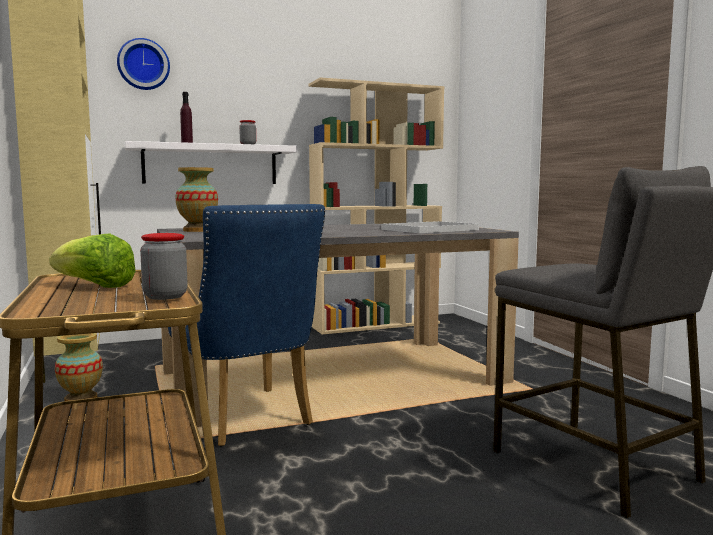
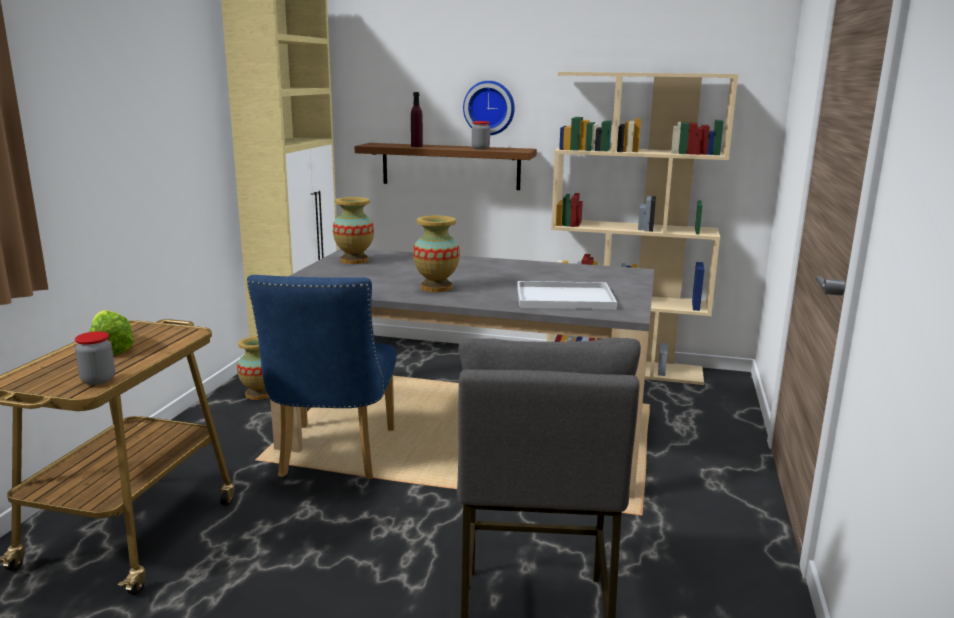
camera: 35 degrees right, 10 degrees up
wall clock [117,38,170,90] -> wall clock moved to [463,81,515,135]
white shelf [125,141,297,184] -> brown shelf [355,143,537,190]
none -> vase [413,216,460,292]

